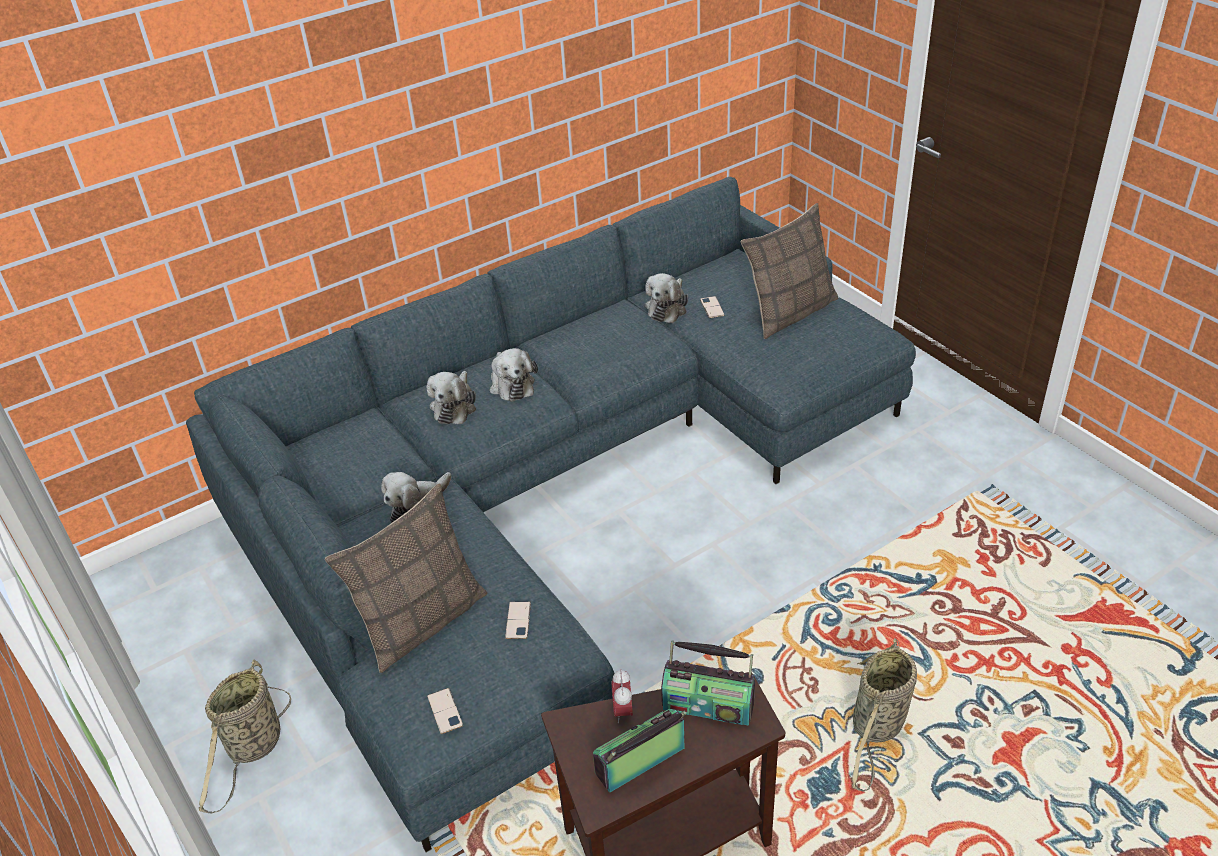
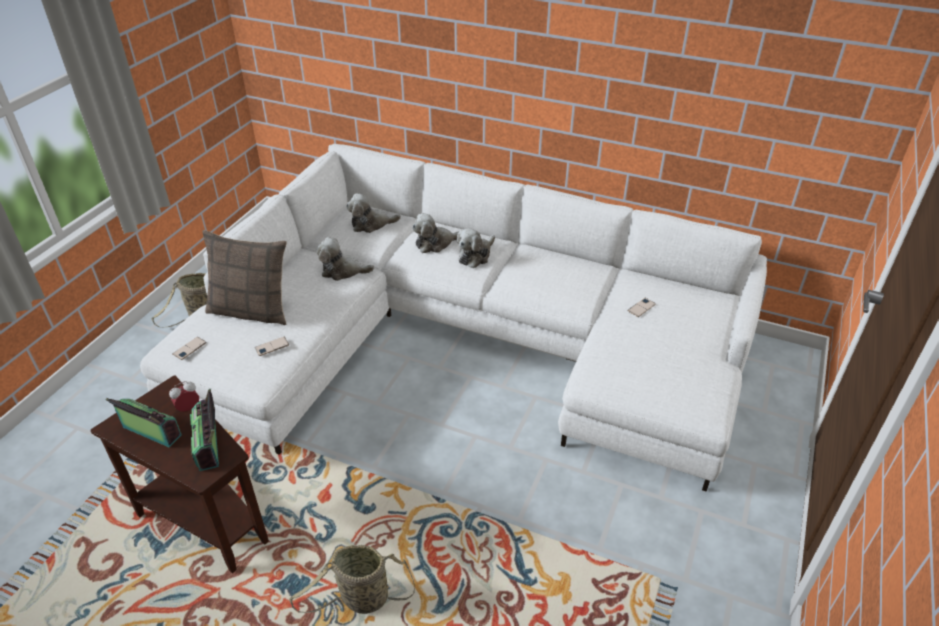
camera: 55 degrees right, 0 degrees up
blue sofa [186,177,916,853] -> white sofa [140,144,767,492]
plush toy [645,273,688,323] -> plush toy moved to [346,193,401,233]
pillow [741,203,838,339] -> none

